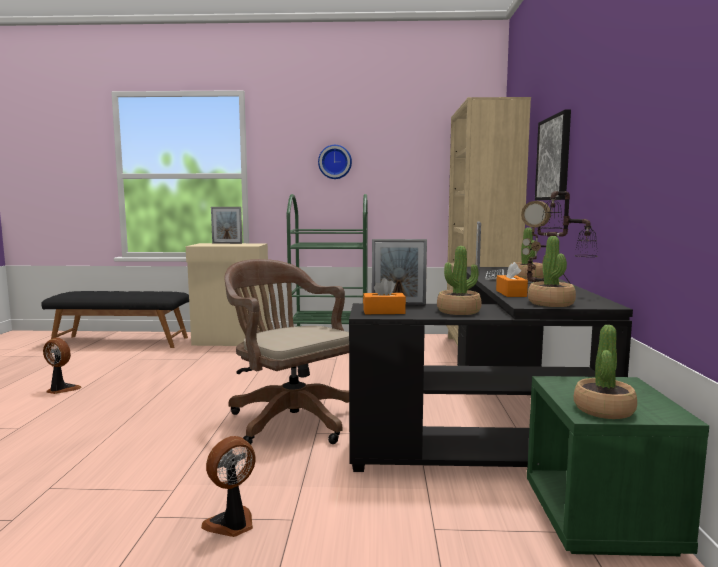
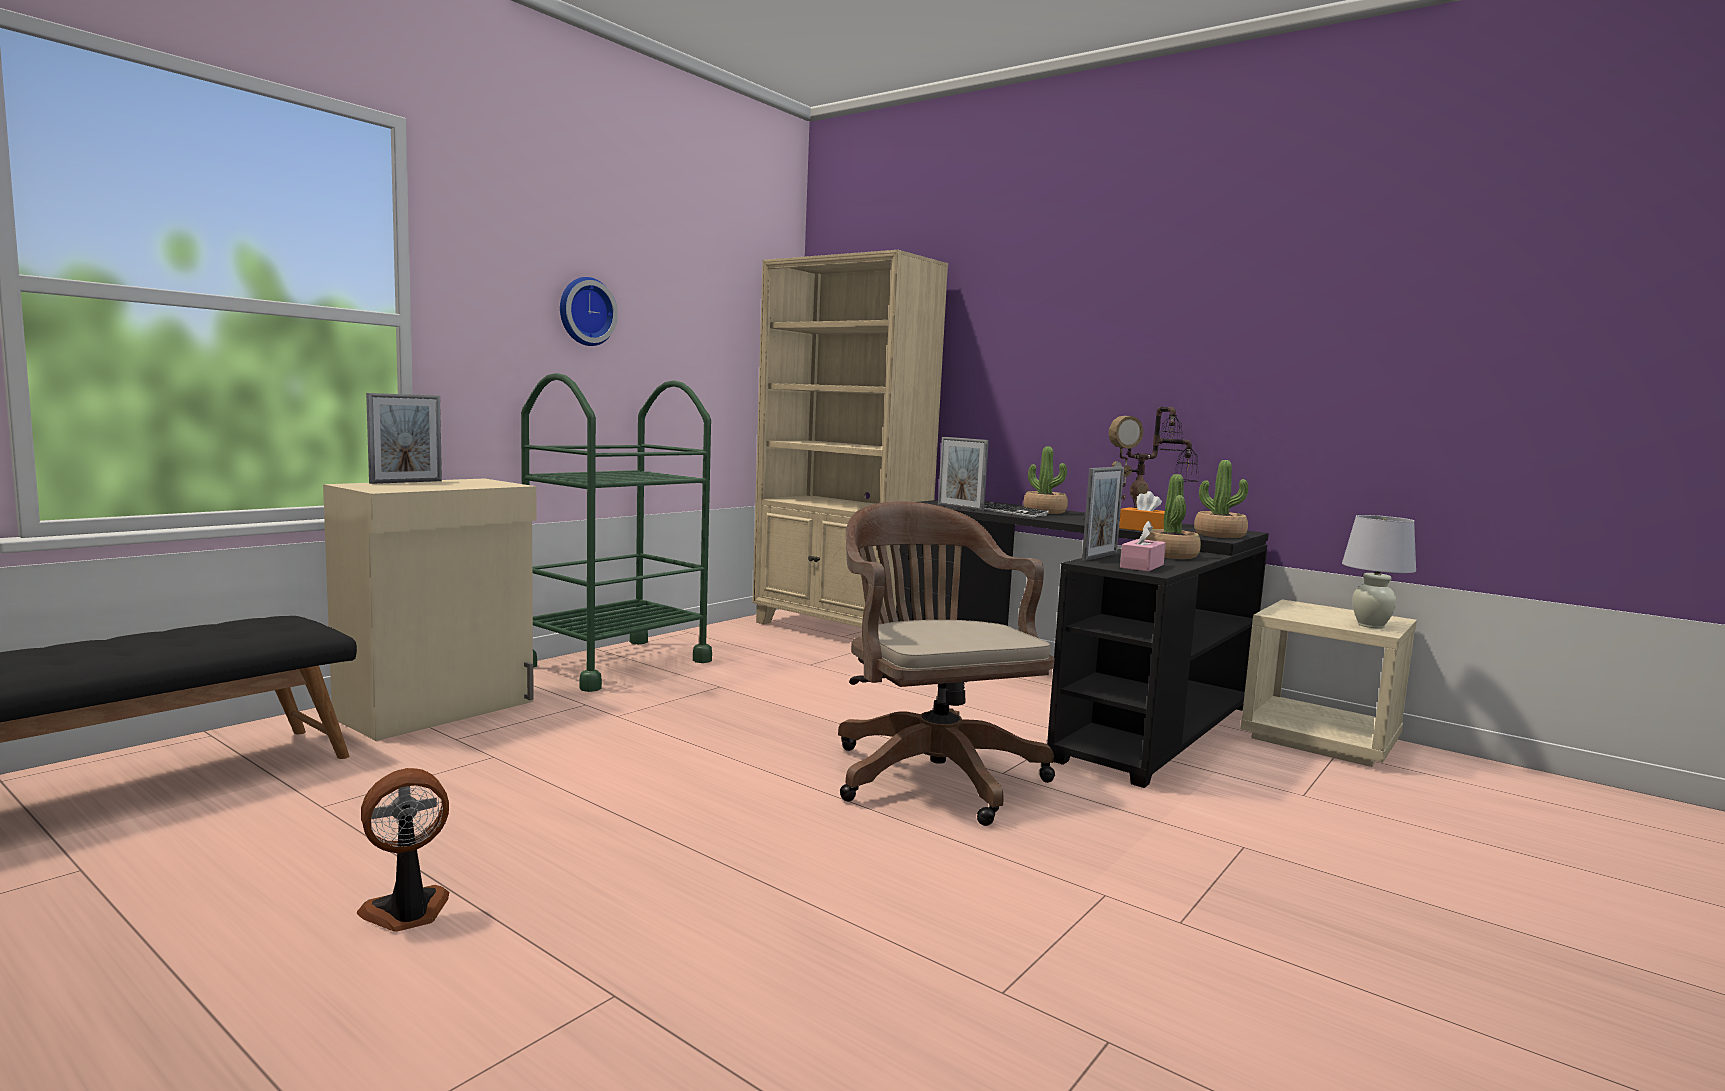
camera: 55 degrees left, 0 degrees up
fan [201,436,256,537] -> none
brown office chair [224,259,349,445] -> brown office chair turned 75 degrees clockwise [838,501,1055,826]
orange tissue box [363,278,406,314] -> pink tissue box [1120,520,1166,572]
green nightstand [527,376,709,556] -> beige nightstand [1240,599,1417,767]
picture [535,109,571,200] -> none
potted plant [574,325,637,419] -> white table lamp [1342,515,1416,628]

